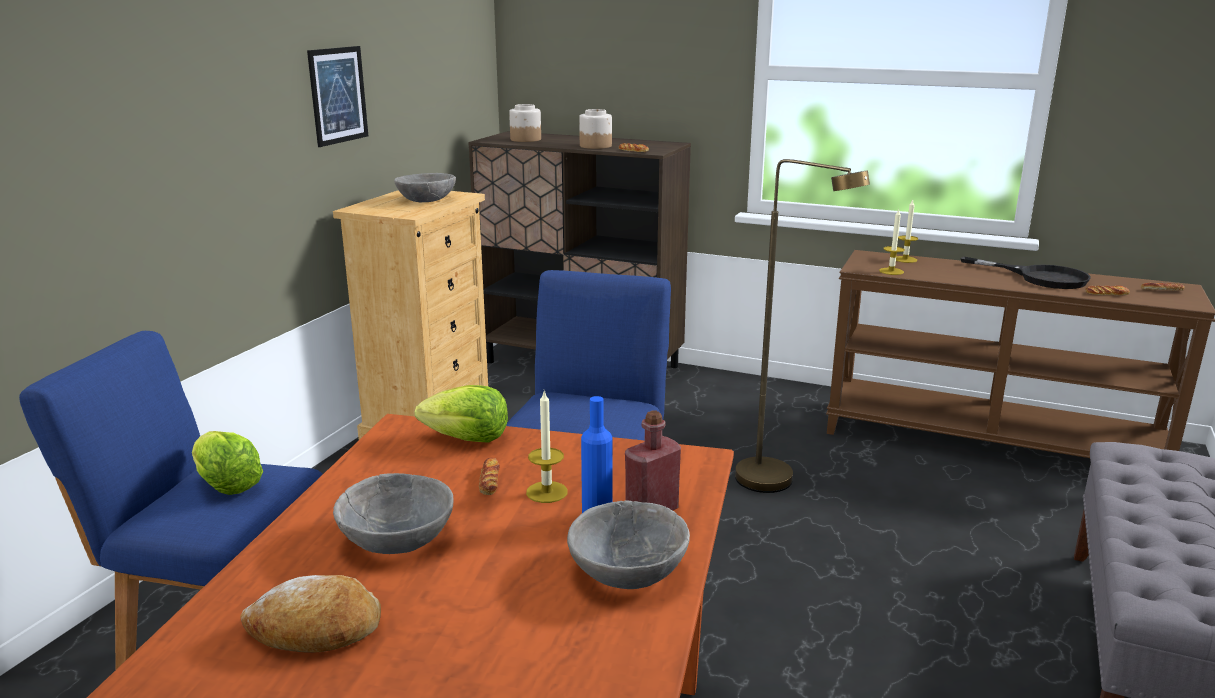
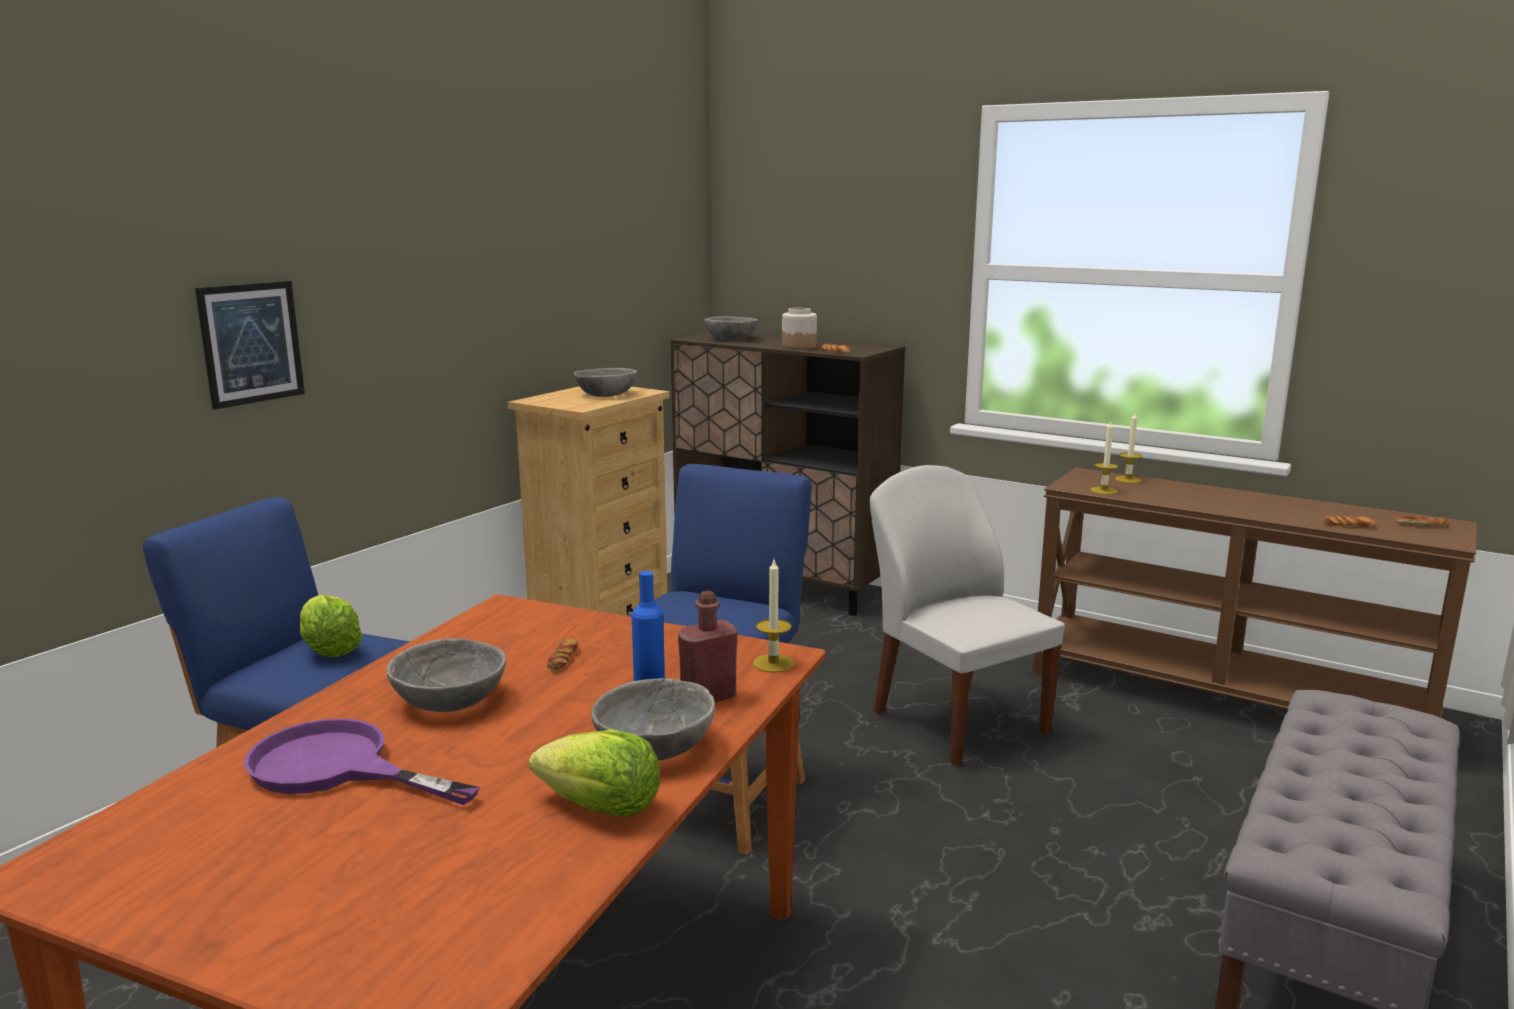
camera: 10 degrees right, 5 degrees down
bread [240,575,381,652] -> purple frying pan [244,718,480,805]
picture [307,46,368,147] -> picture moved to [195,281,305,410]
lettuce [415,385,508,443] -> lettuce moved to [529,730,660,818]
jar [509,104,541,142] -> grey bowl [704,316,758,340]
candle [526,390,568,503] -> candle moved to [753,560,794,673]
brown floor lamp [735,159,870,493] -> white chair [870,465,1065,766]
black frying pan [961,257,1091,289] -> none

